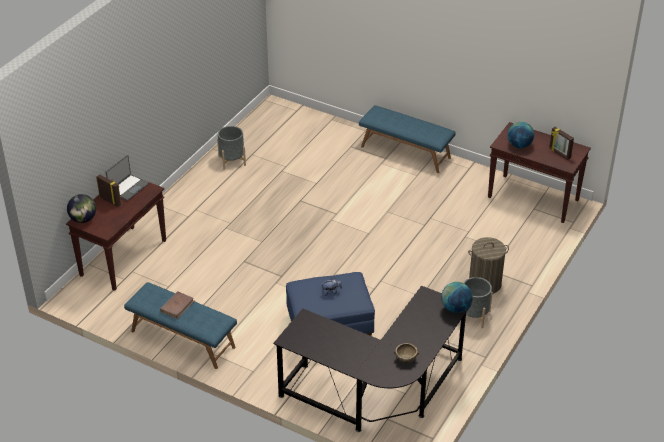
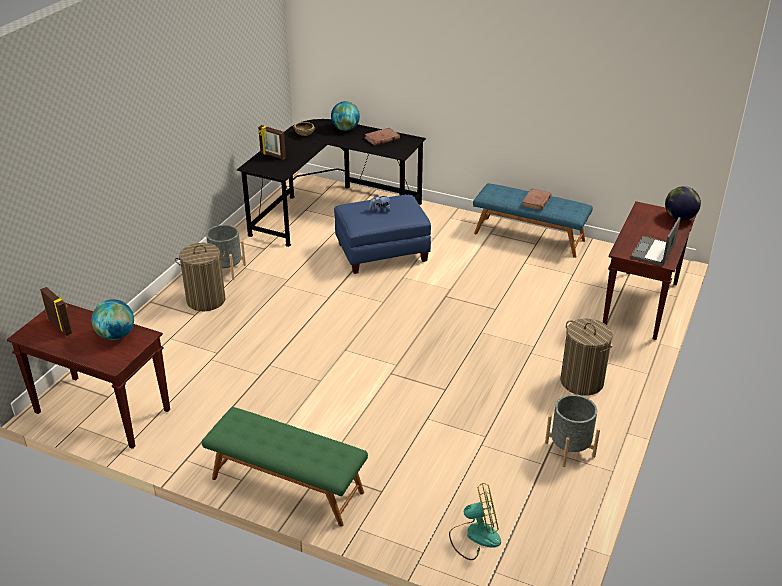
camera: 175 degrees right, 5 degrees down
picture frame [96,174,121,207] -> picture frame moved to [258,125,286,160]
blue bench [359,105,456,173] -> green bench [201,407,368,527]
globe [441,282,473,313] -> globe moved to [331,101,360,131]
none -> brown book [365,128,400,146]
none -> fan [449,483,501,560]
none -> laundry basket [560,319,613,396]

